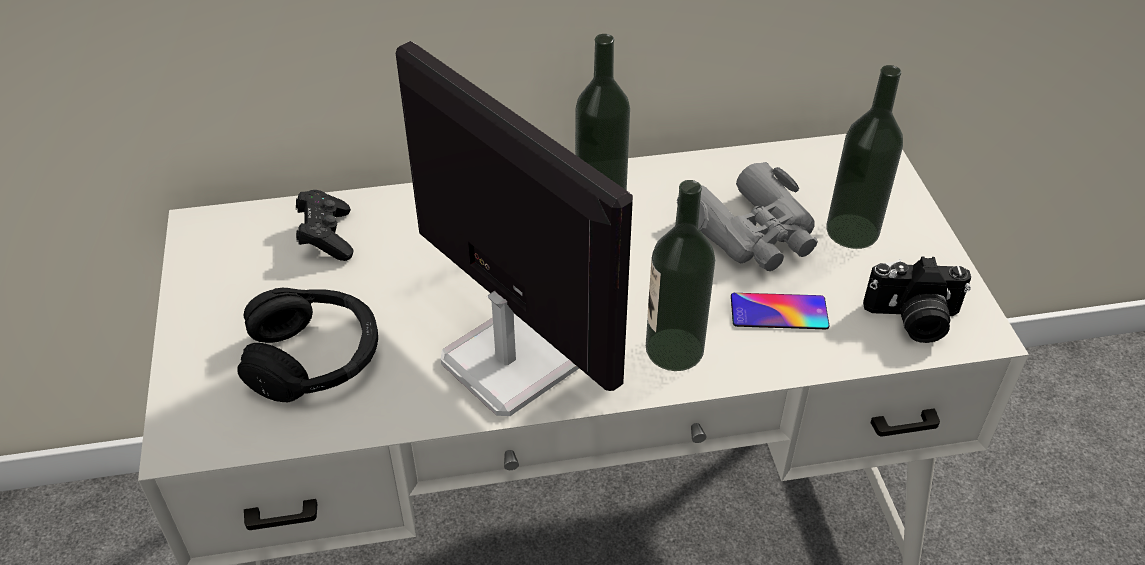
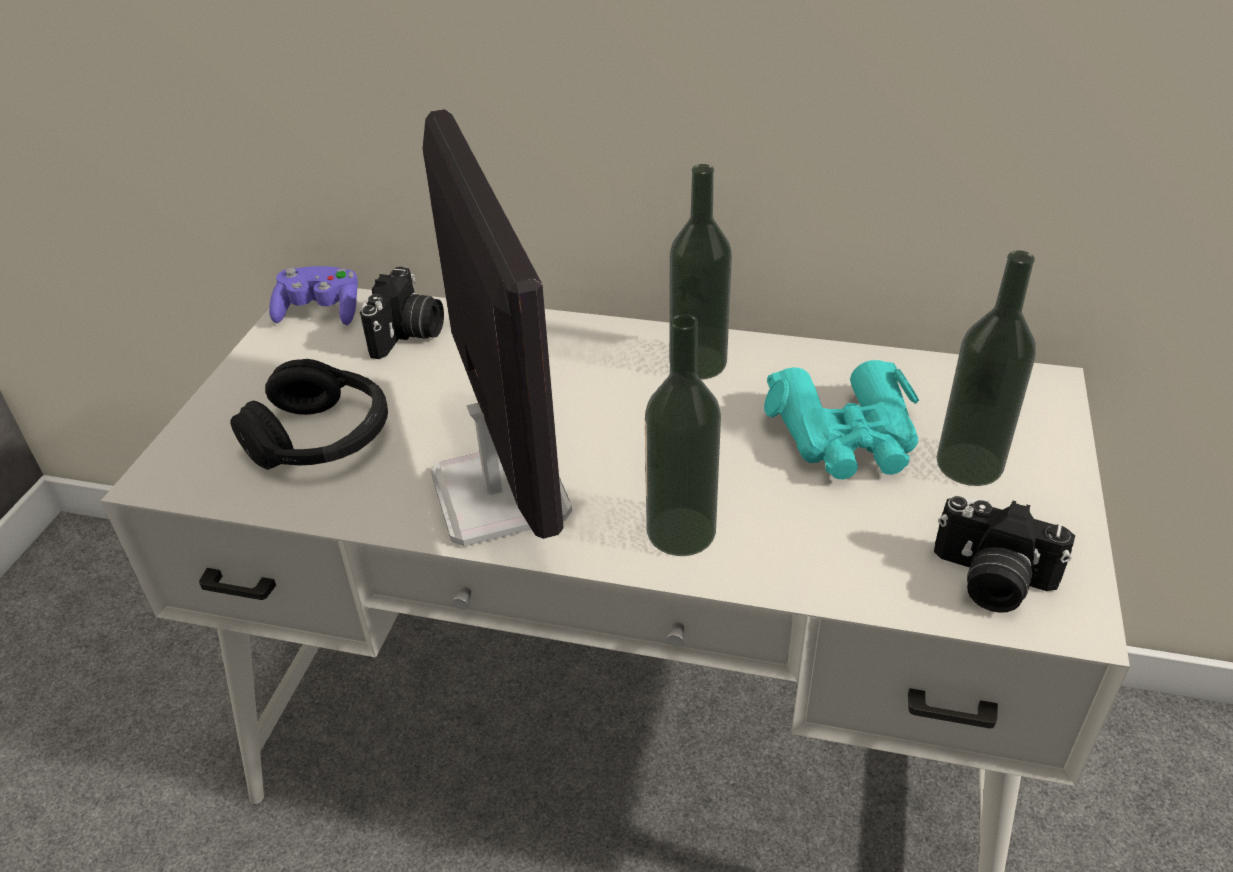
camera: 25 degrees right, 5 degrees down
black game controller [296,190,354,261] -> camera [360,267,444,359]
grey binoculars [677,162,818,271] -> turquoise binoculars [764,360,919,479]
phone [731,293,829,329] -> none
none -> purple game controller [269,266,358,325]

